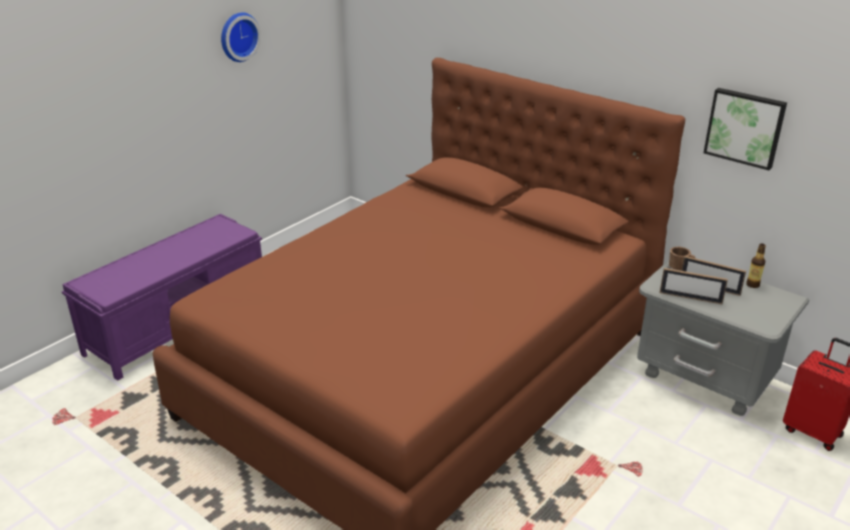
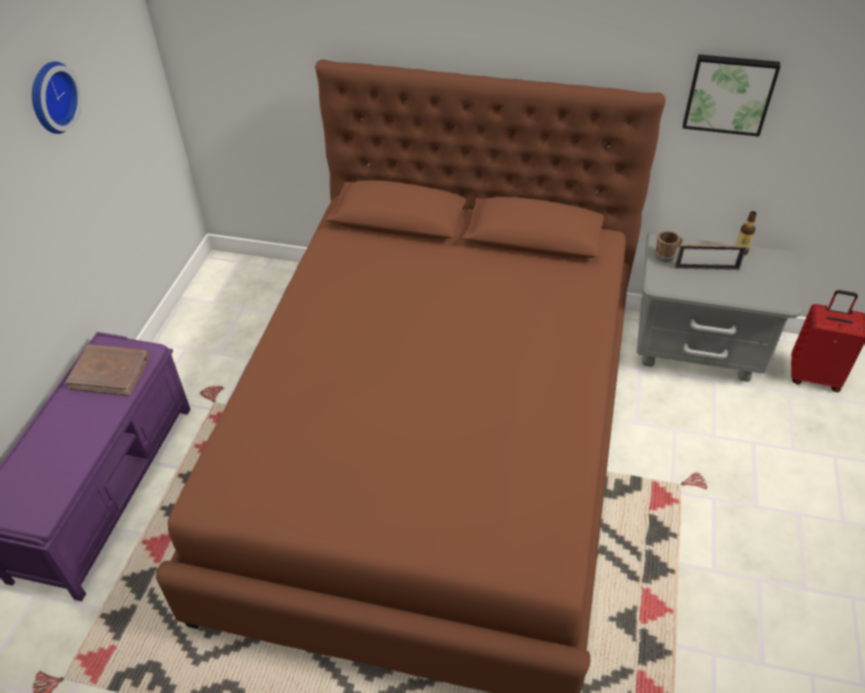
camera: 25 degrees left, 15 degrees up
picture frame [660,268,728,304] -> none
none -> brown book [65,345,149,396]

